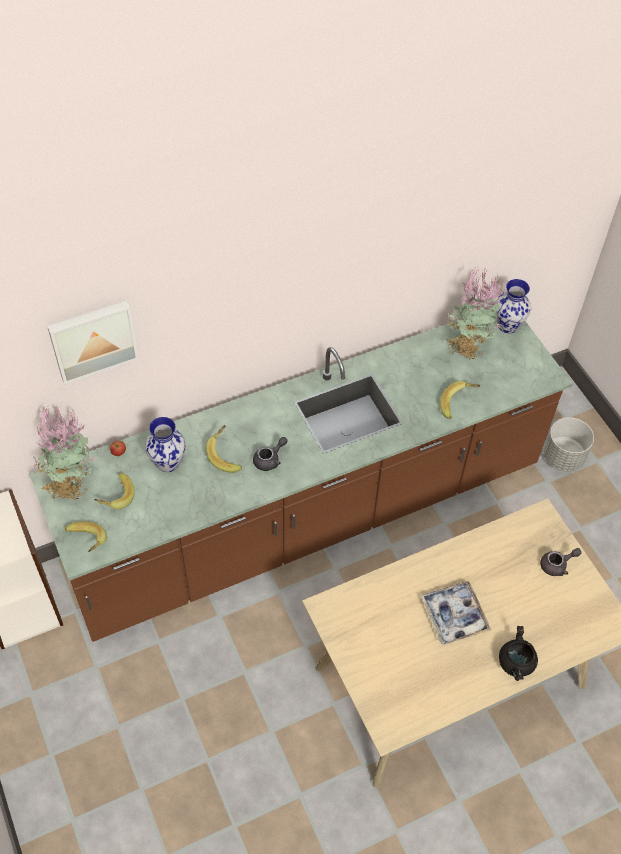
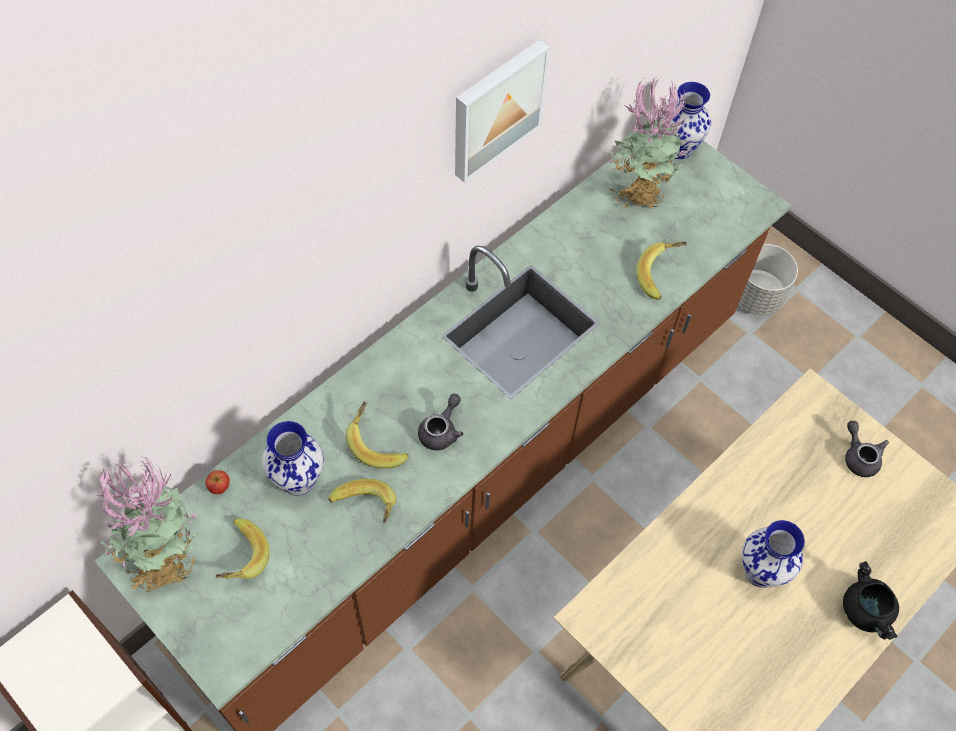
camera: 20 degrees left, 5 degrees up
picture [47,301,139,384] -> picture moved to [455,40,550,183]
banana [65,521,107,552] -> banana moved to [328,479,396,523]
tray [420,581,491,645] -> vase [742,520,805,588]
grey teapot [540,548,581,576] -> grey teapot turned 75 degrees counterclockwise [845,421,889,477]

